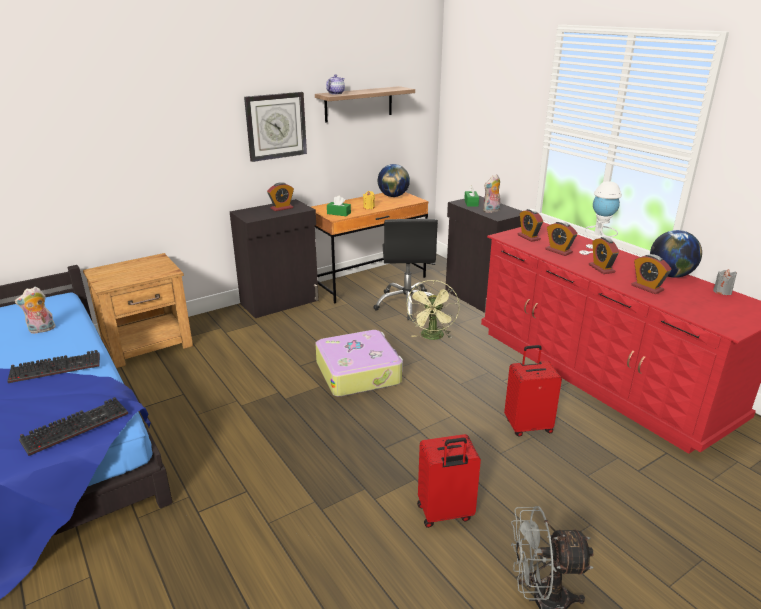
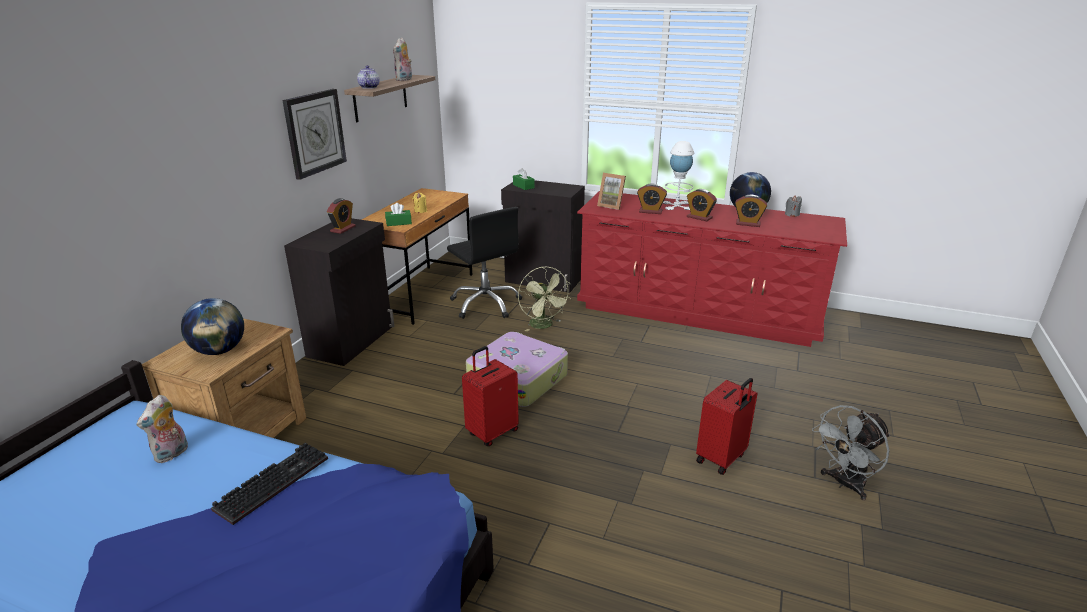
camera: 35 degrees left, 0 degrees up
keyboard [19,397,128,456] -> none
globe [378,164,410,197] -> globe moved to [181,298,244,355]
plush toy [483,174,500,213] -> plush toy moved to [393,38,412,81]
red suitcase [504,345,562,437] -> red suitcase moved to [462,346,519,446]
alarm clock [517,209,543,242] -> picture frame [597,173,626,210]

